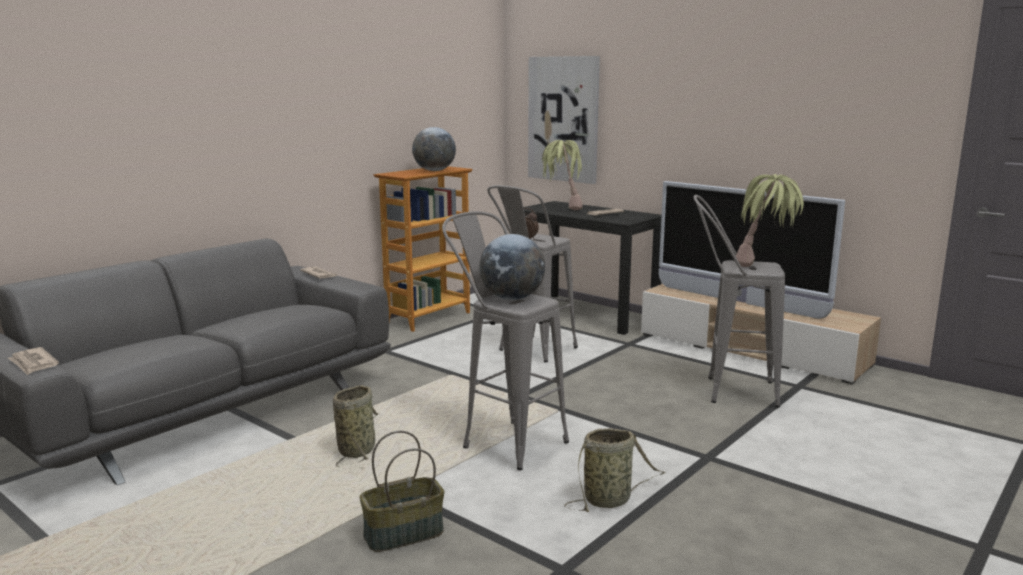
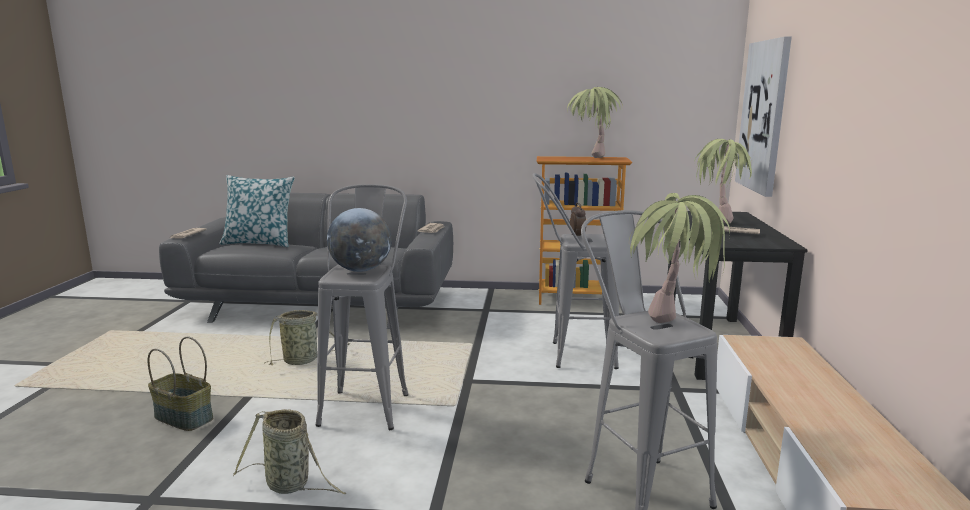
camera: 55 degrees right, 0 degrees up
globe [412,127,456,171] -> potted plant [567,87,623,158]
television [659,181,845,319] -> none
none -> pillow [219,175,295,247]

